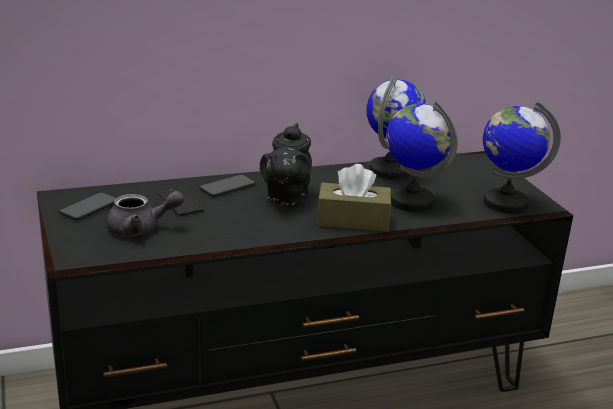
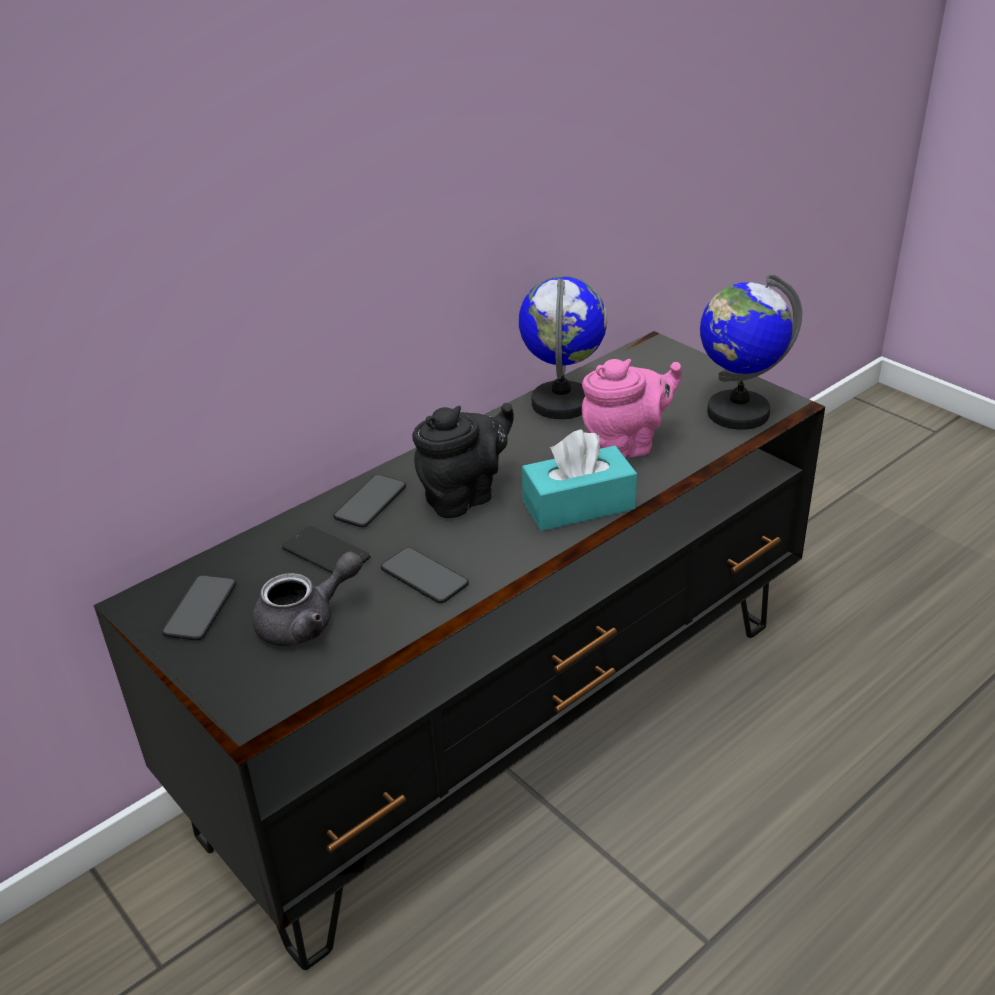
camera: 20 degrees left, 10 degrees up
black teapot [260,123,312,207] -> black teapot turned 120 degrees counterclockwise [412,403,514,518]
brown tissue box [317,164,391,232] -> turquoise tissue box [522,429,637,531]
globe [386,101,457,212] -> pink teapot [582,359,682,460]
none -> phone [381,547,469,603]

